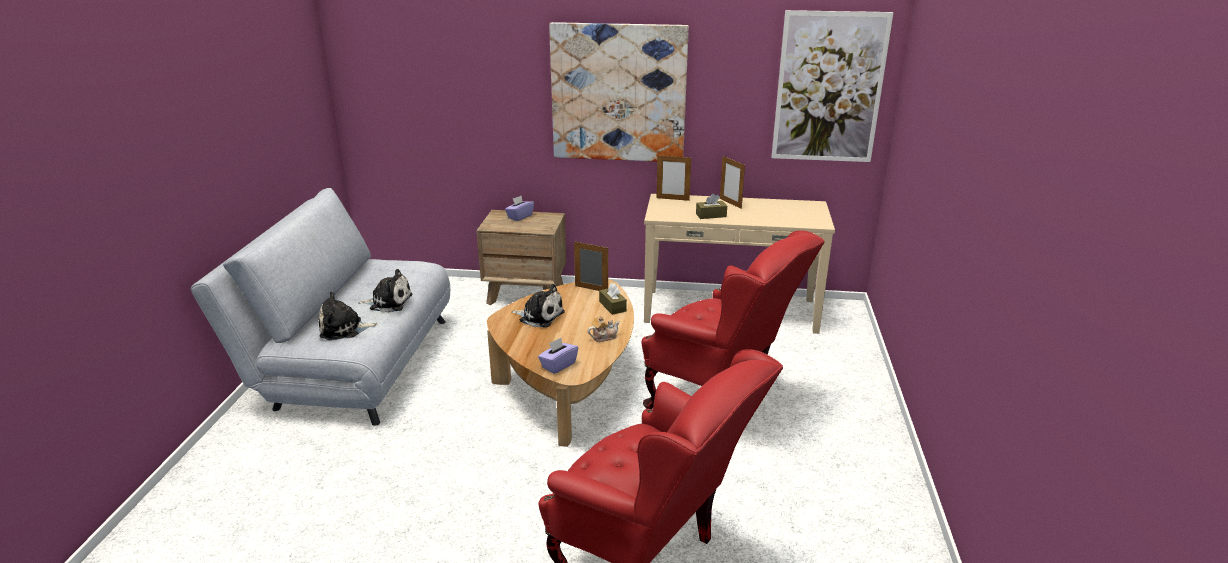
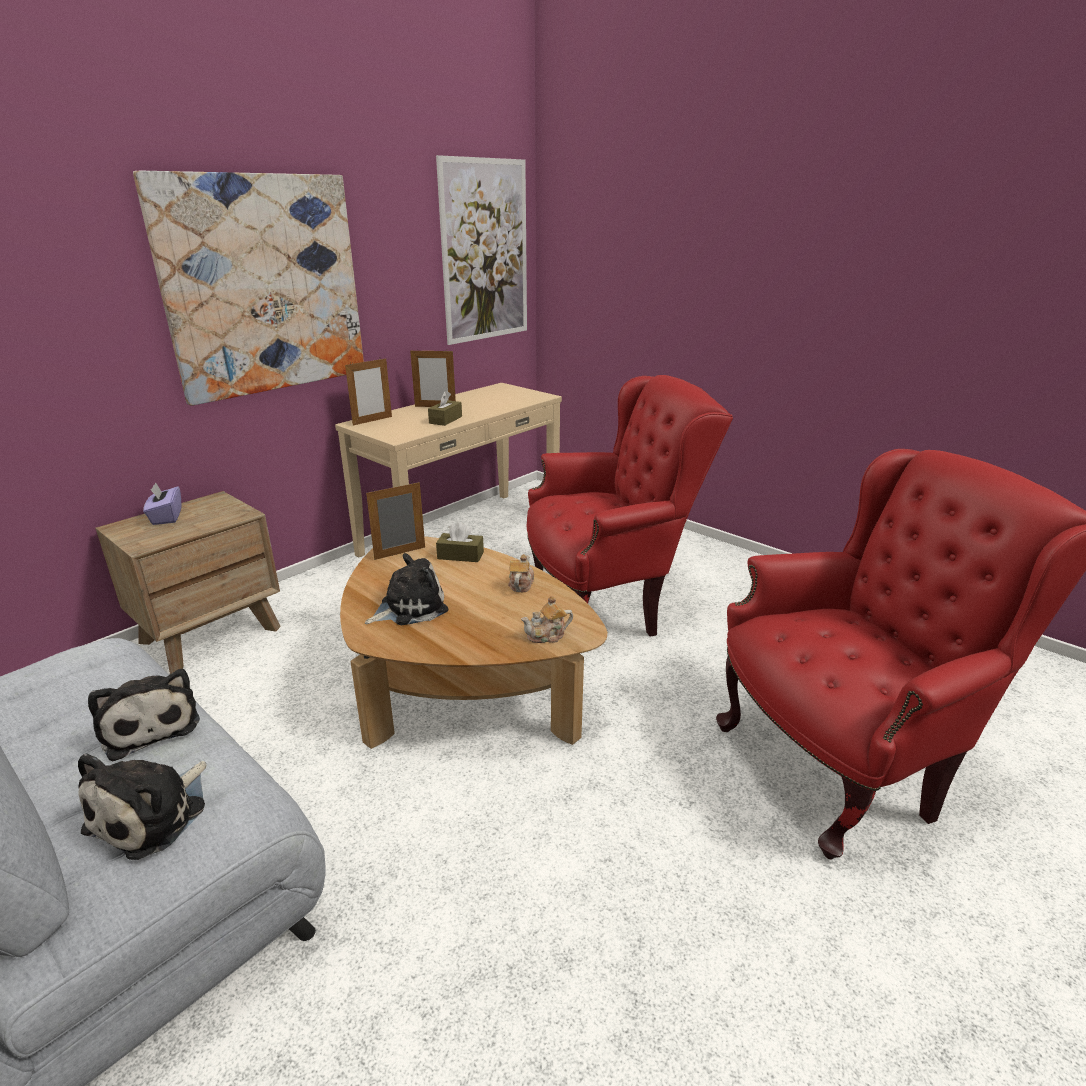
camera: 55 degrees left, 0 degrees up
plush toy [358,269,413,312] -> plush toy turned 105 degrees clockwise [88,669,200,761]
purple tissue box [538,338,578,374] -> teapot [521,596,573,643]

